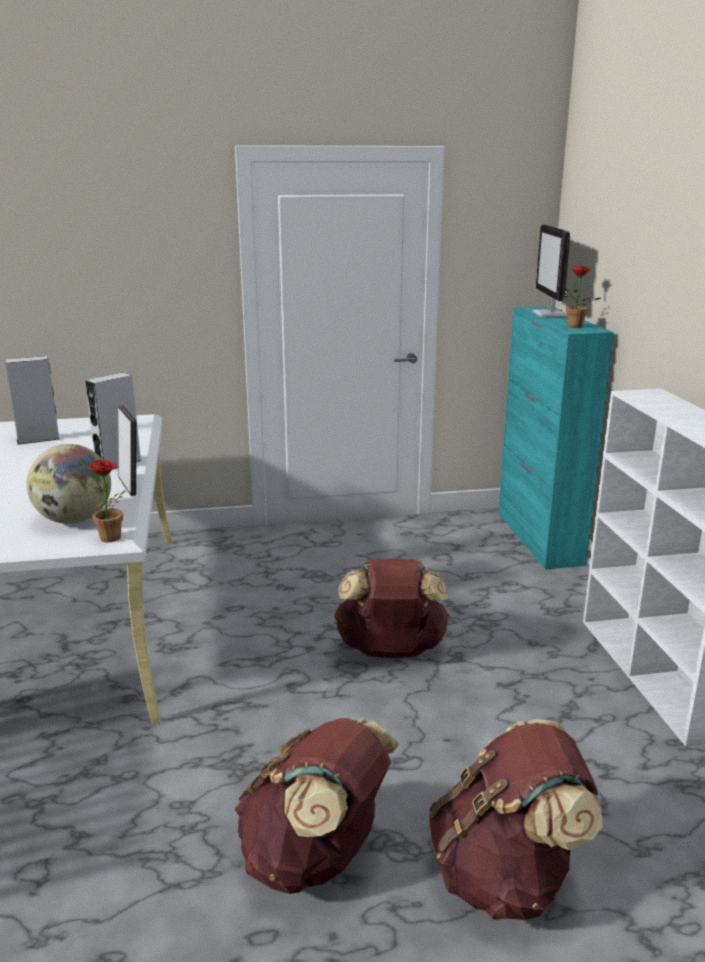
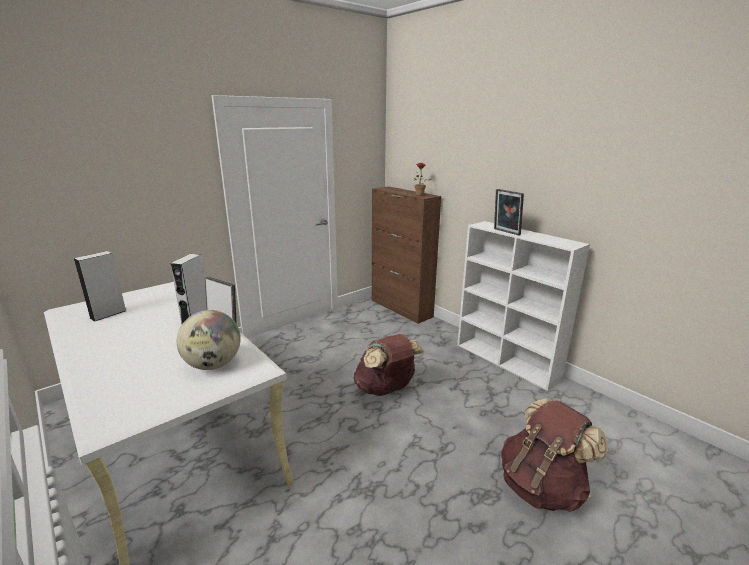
camera: 30 degrees left, 0 degrees up
potted plant [85,459,126,542] -> none
brown backpack [234,718,399,894] -> none
turquoise cabinet [498,307,614,569] -> brown cabinet [372,186,441,324]
monitor [532,225,570,317] -> none
none -> picture frame [494,189,524,235]

